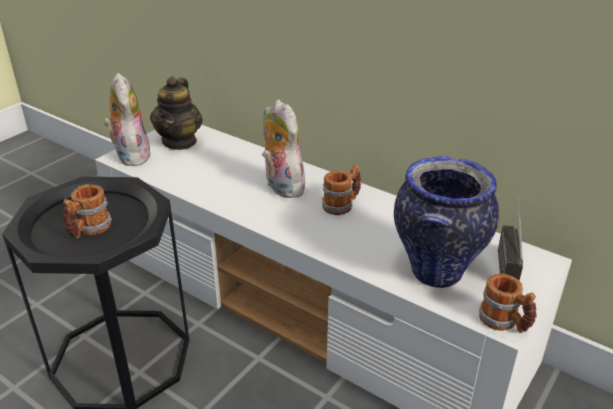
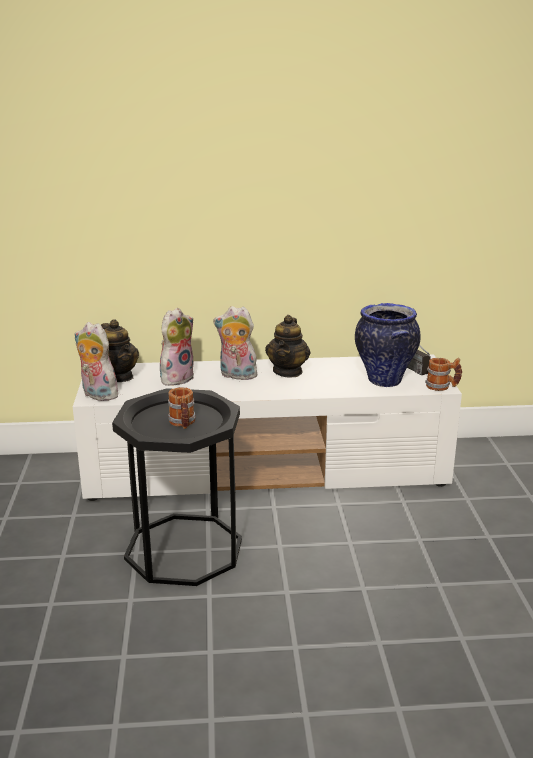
camera: 40 degrees left, 10 degrees down
mug [322,164,361,215] -> teapot [265,315,310,378]
none -> plush toy [160,308,194,386]

